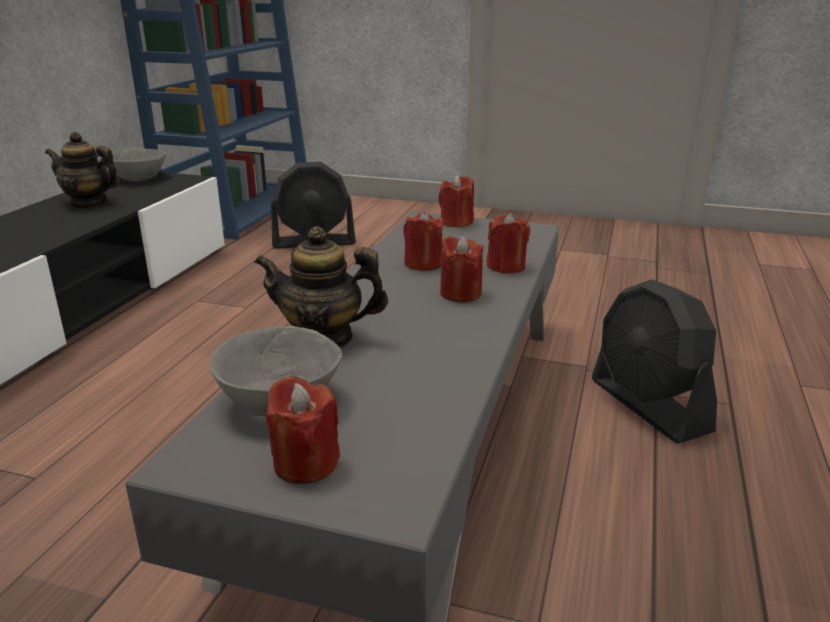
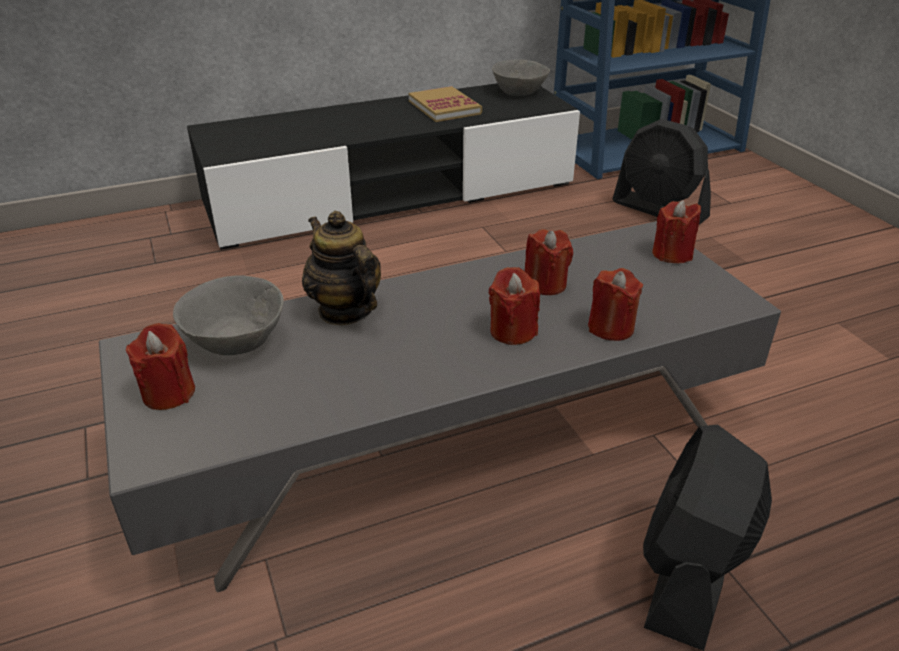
camera: 50 degrees right, 10 degrees up
teapot [45,132,120,209] -> book [409,86,482,122]

